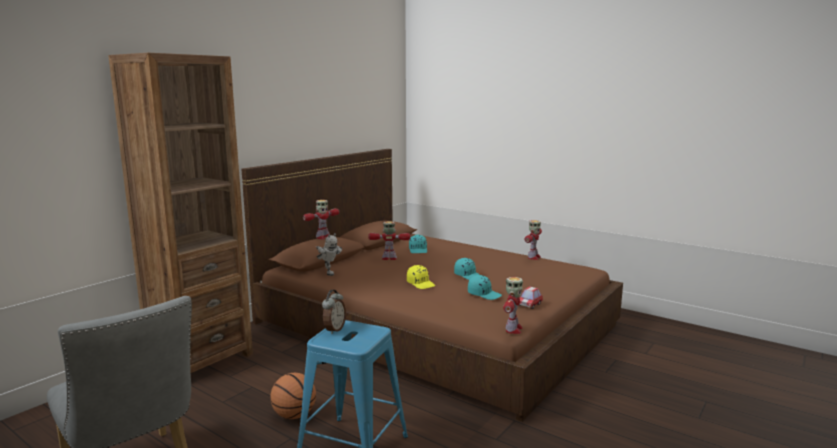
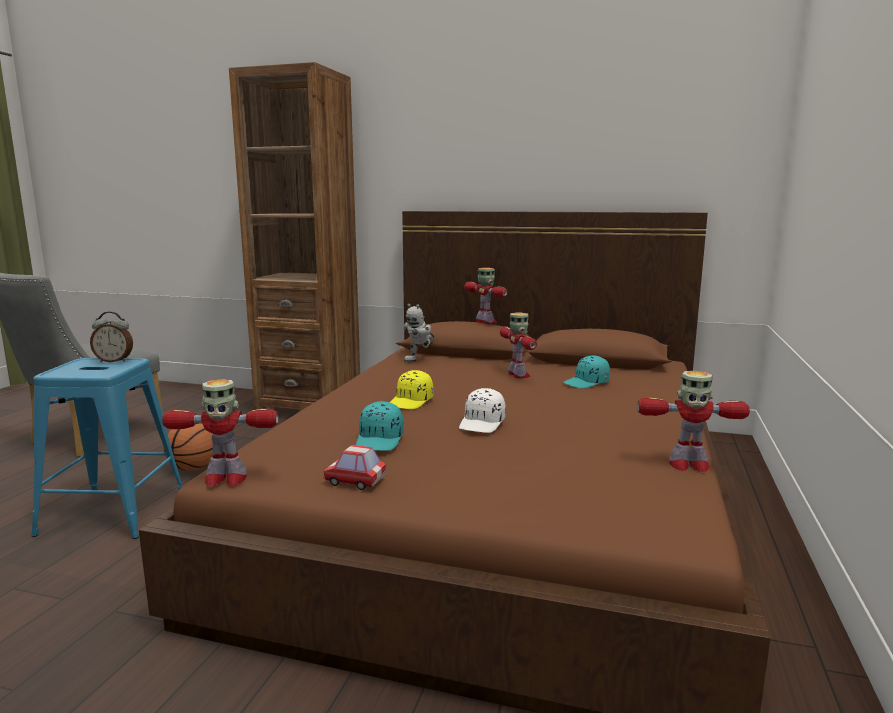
camera: 70 degrees right, 0 degrees up
toy robot [303,200,339,239] -> toy robot turned 150 degrees counterclockwise [464,268,508,324]
turquoise cap [454,258,480,280] -> white cap [459,388,506,433]

